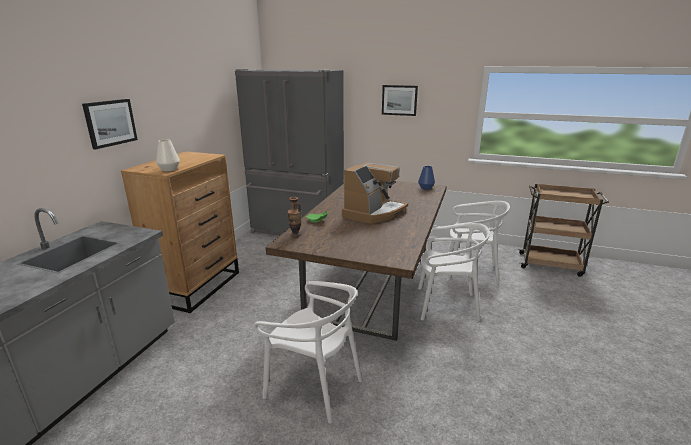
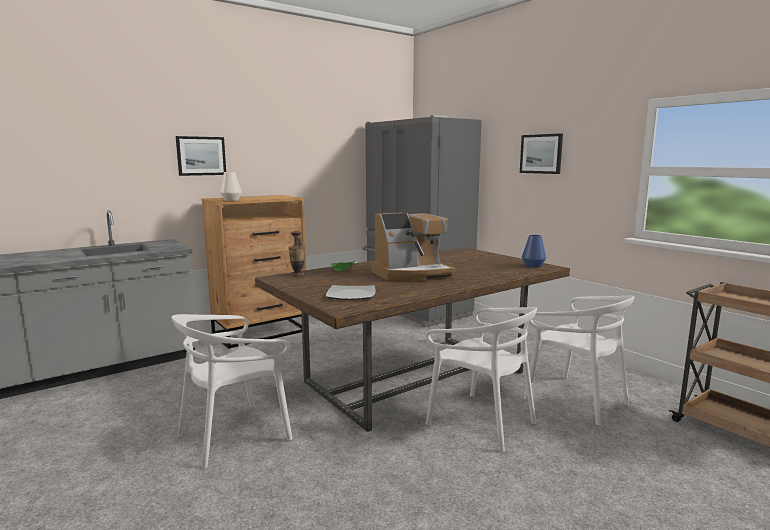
camera: 35 degrees right, 10 degrees down
white chair [253,281,362,423] -> white chair turned 75 degrees clockwise [171,314,293,468]
none -> plate [326,285,376,300]

